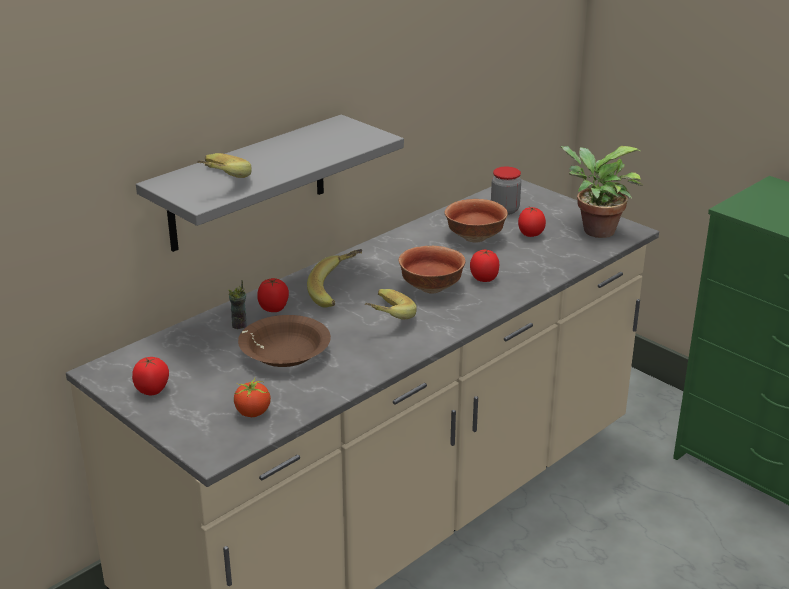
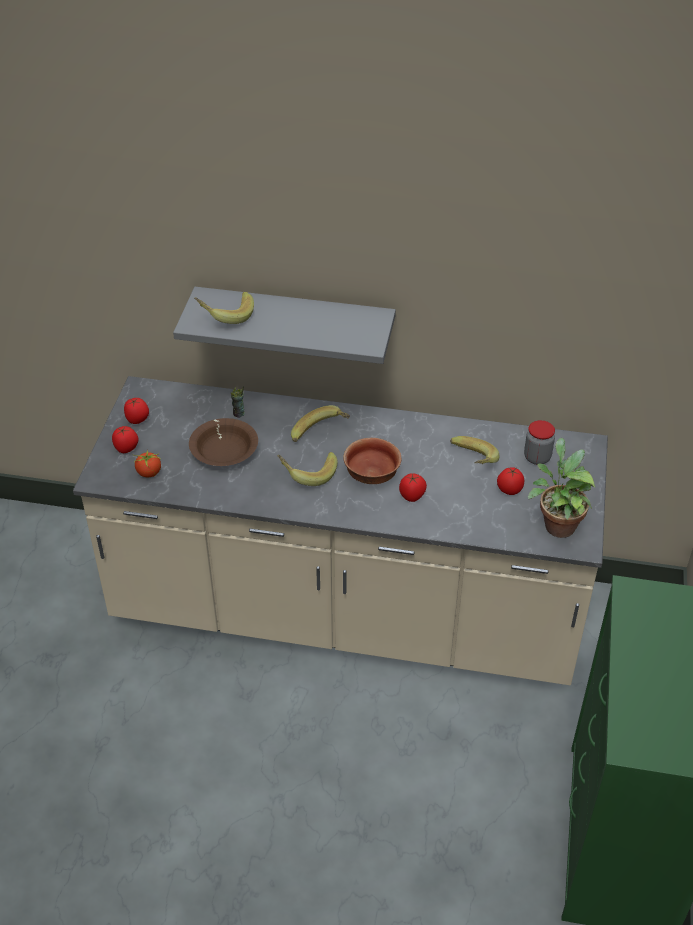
camera: 55 degrees right, 15 degrees up
tomato [257,278,289,312] -> tomato moved to [112,426,138,453]
bowl [445,199,508,242] -> banana [450,436,499,464]

